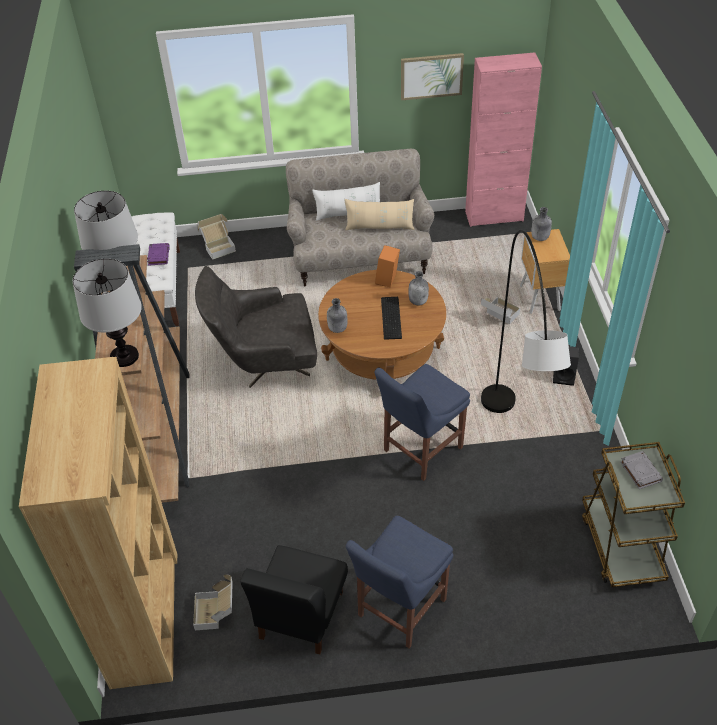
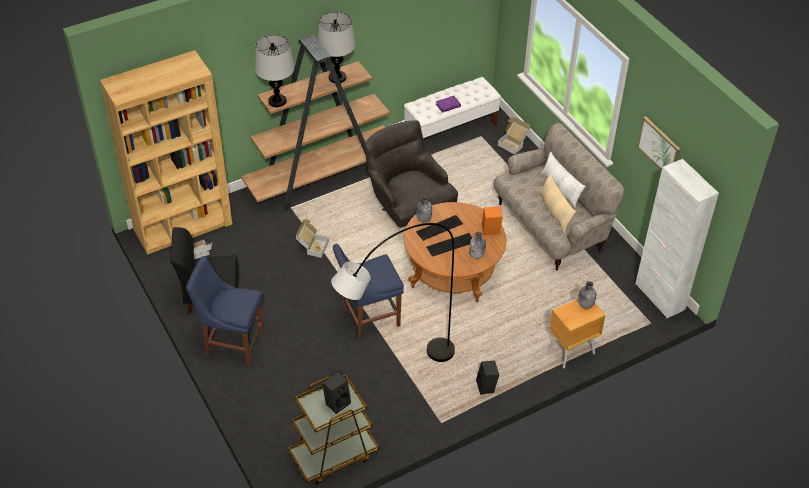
camera: 65 degrees right, 0 degrees up
blue chair [375,364,470,481] -> blue chair turned 45 degrees counterclockwise [333,244,404,339]
pink cabinet [465,52,542,227] -> white cabinet [635,159,719,318]
cardboard box [481,297,520,324] -> cardboard box moved to [296,219,329,258]
grey book [620,451,663,489] -> black speaker [322,372,351,414]
none -> keyboard [416,215,463,241]

